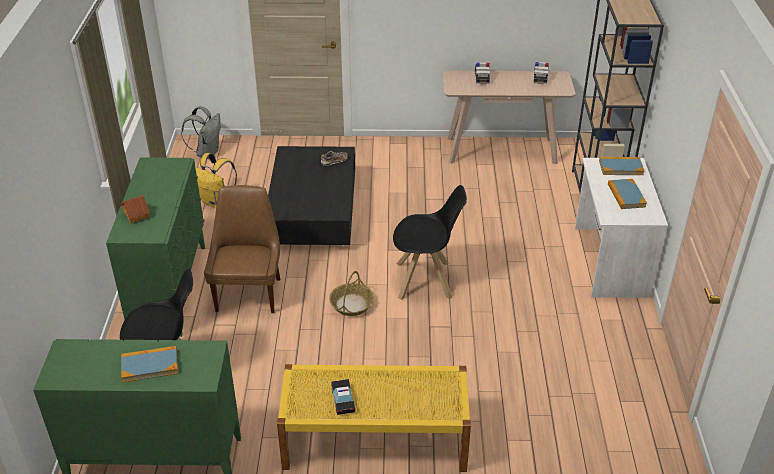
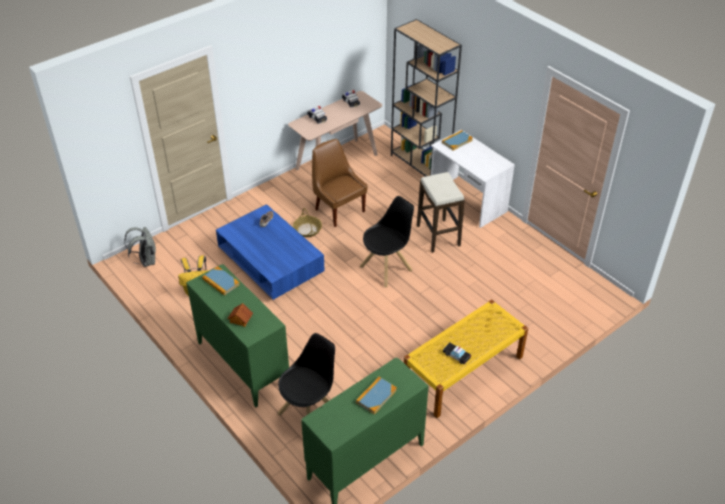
camera: 40 degrees left, 5 degrees up
brown chair [204,185,280,313] -> brown chair moved to [312,139,368,227]
black coffee table [268,146,355,245] -> blue coffee table [216,204,325,300]
basket [329,271,374,316] -> basket moved to [293,208,322,237]
book [608,179,647,209] -> book moved to [202,266,240,296]
none -> stool [417,172,465,253]

